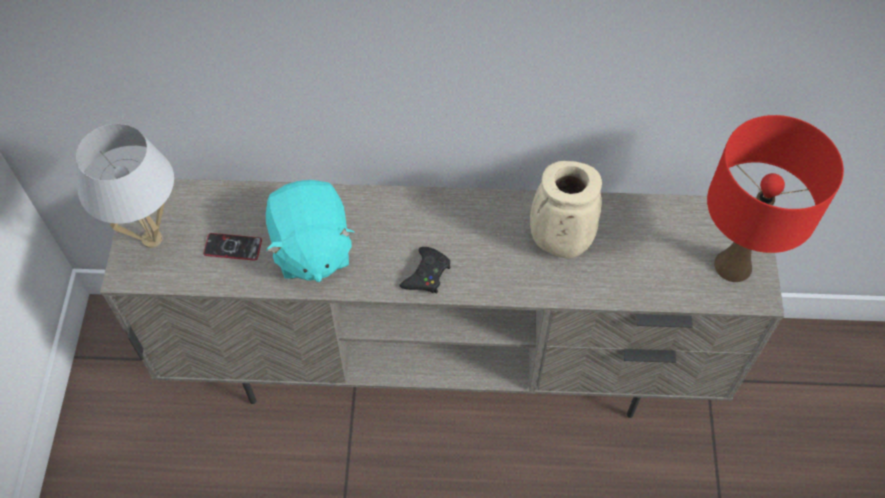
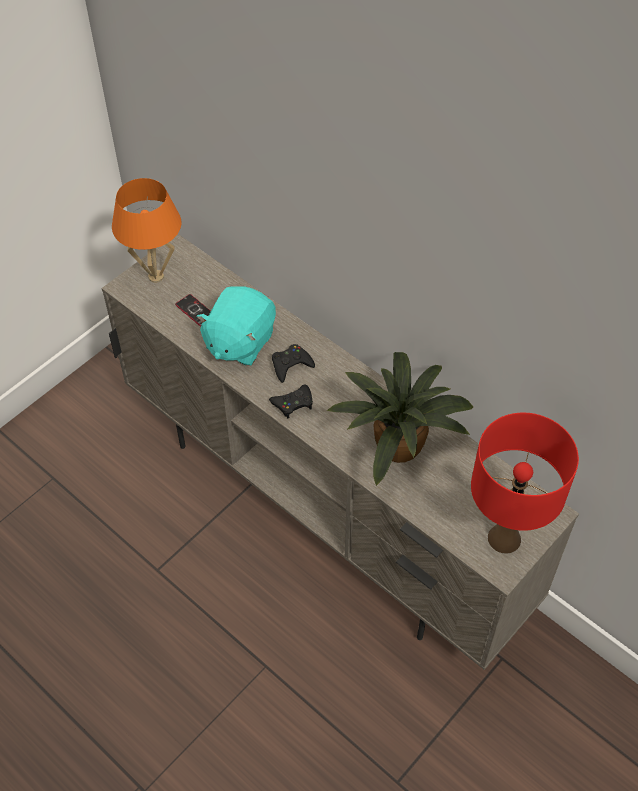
camera: 40 degrees right, 5 degrees down
white table lamp [76,124,174,248] -> orange table lamp [112,178,181,283]
beige vase [530,161,602,258] -> potted plant [327,352,473,486]
none -> black game controller [272,344,315,383]

